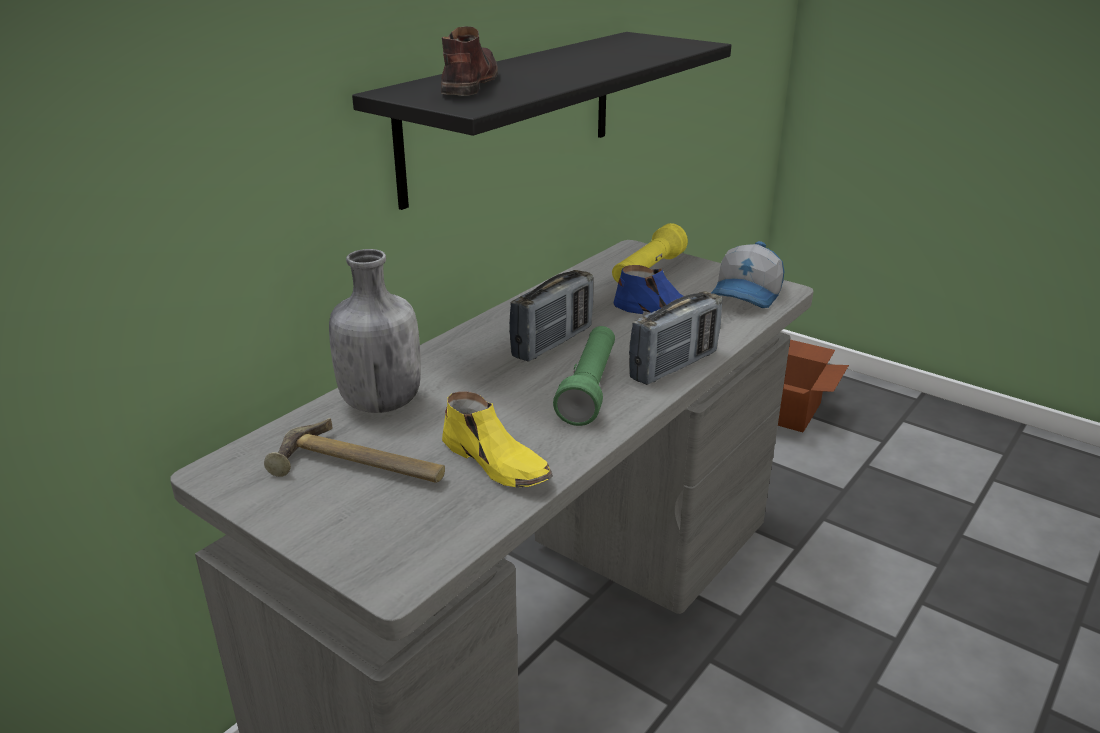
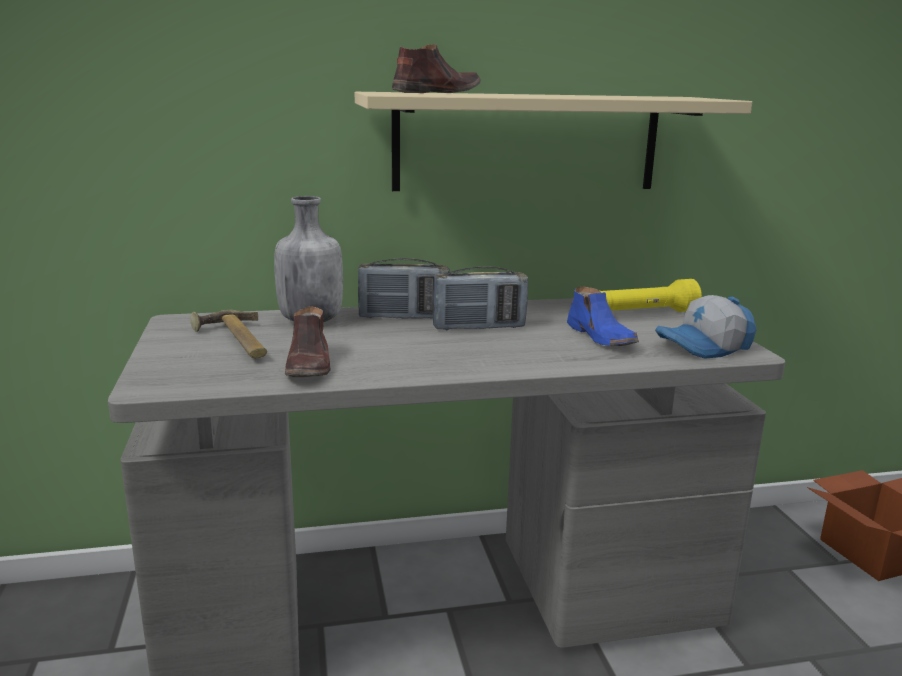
camera: 40 degrees right, 10 degrees down
black shelf [352,32,731,210] -> beige shelf [355,92,752,191]
yellow shoe [442,391,553,487] -> brown shoe [285,306,331,377]
green flashlight [553,326,615,426] -> none
radio [629,291,722,385] -> radio moved to [358,258,450,319]

